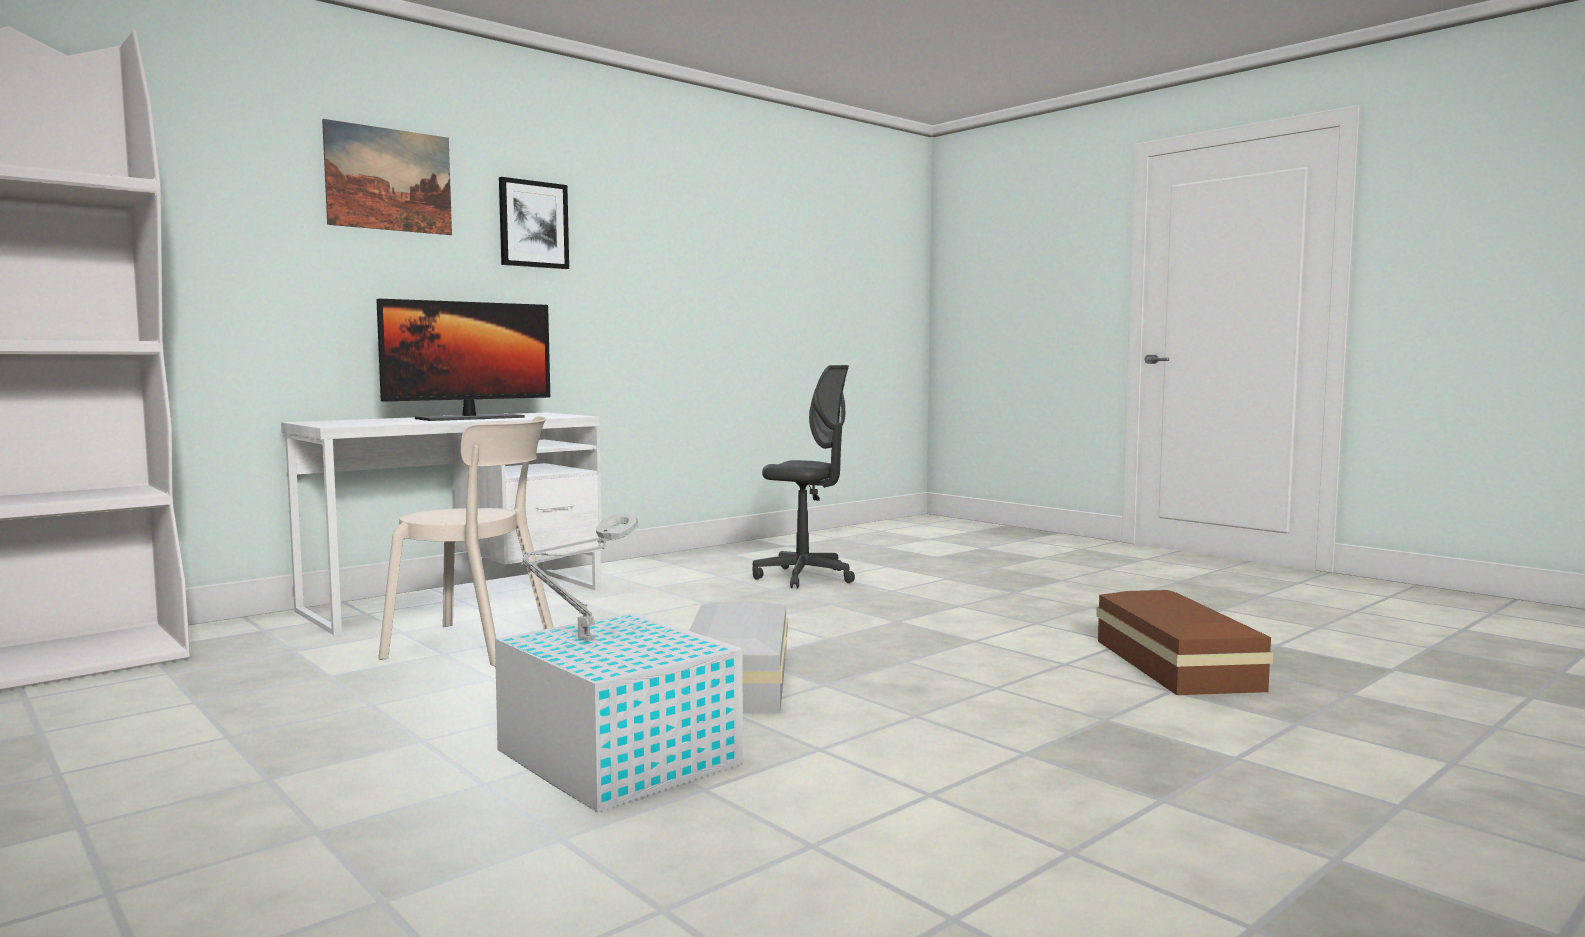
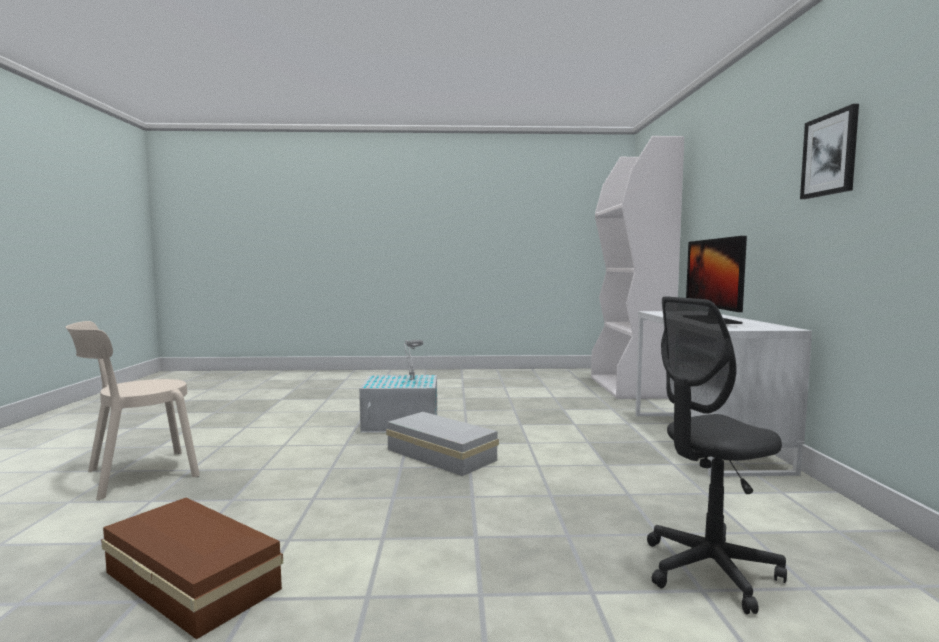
camera: 130 degrees right, 0 degrees up
picture [322,119,452,235] -> none
beige chair [378,416,554,667] -> beige chair moved to [65,321,200,500]

